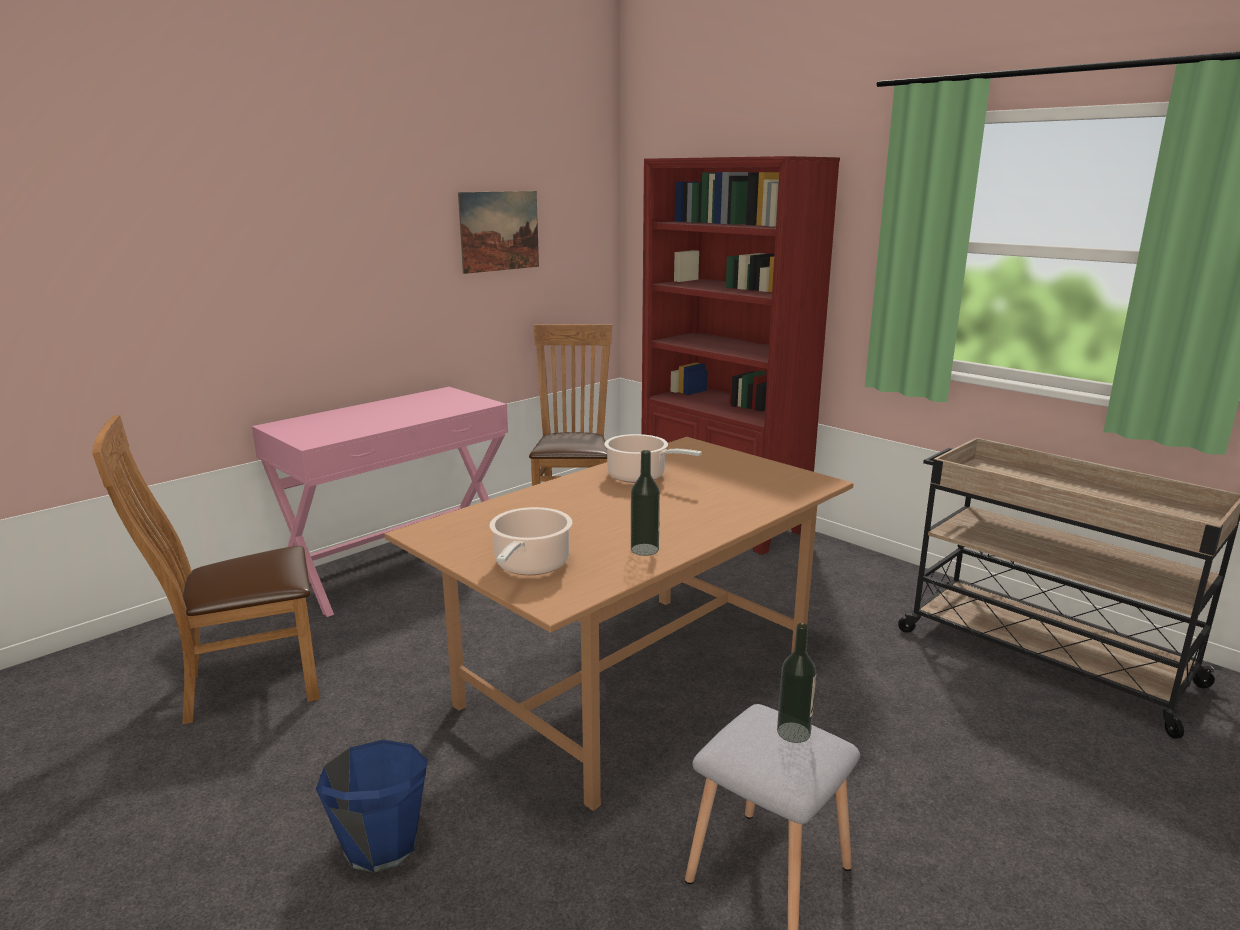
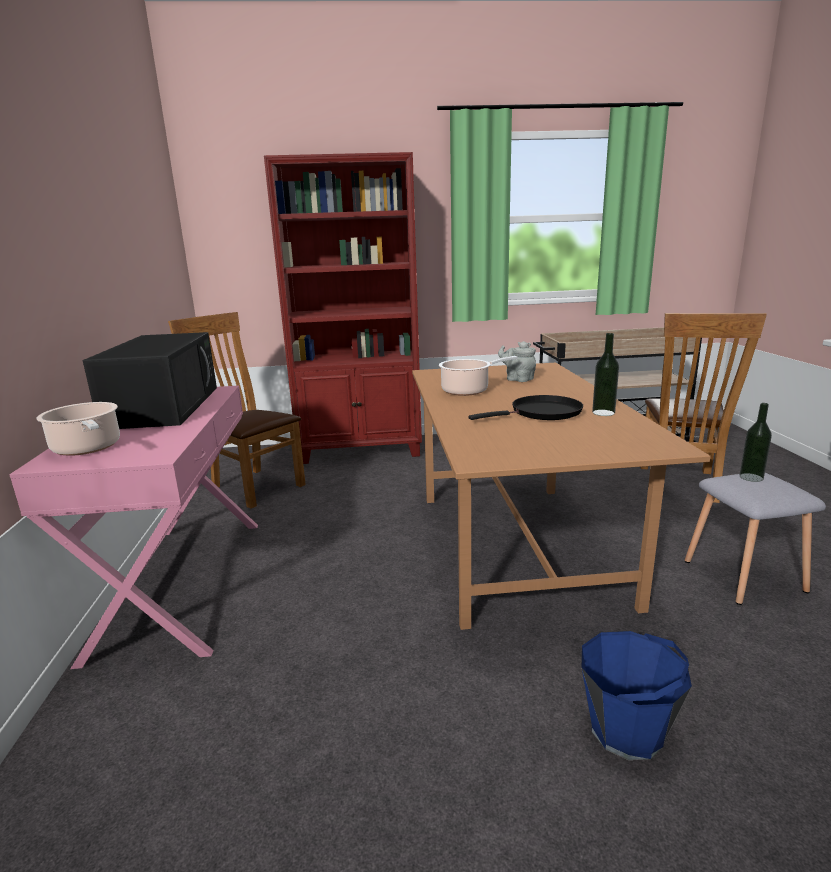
camera: 50 degrees left, 0 degrees up
brown chair [92,415,320,725] -> brown chair moved to [640,313,767,503]
picture [458,191,539,274] -> none
cooking pot [489,507,572,575] -> cooking pot moved to [36,402,120,456]
none -> black microwave [83,332,217,429]
none -> black frying pan [469,395,583,420]
none -> grey teapot [498,341,536,382]

